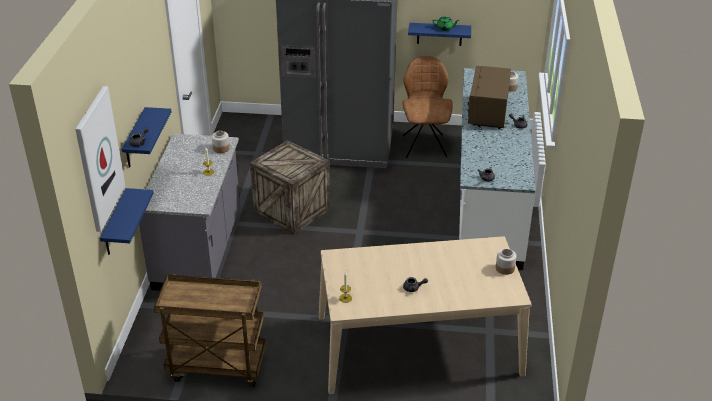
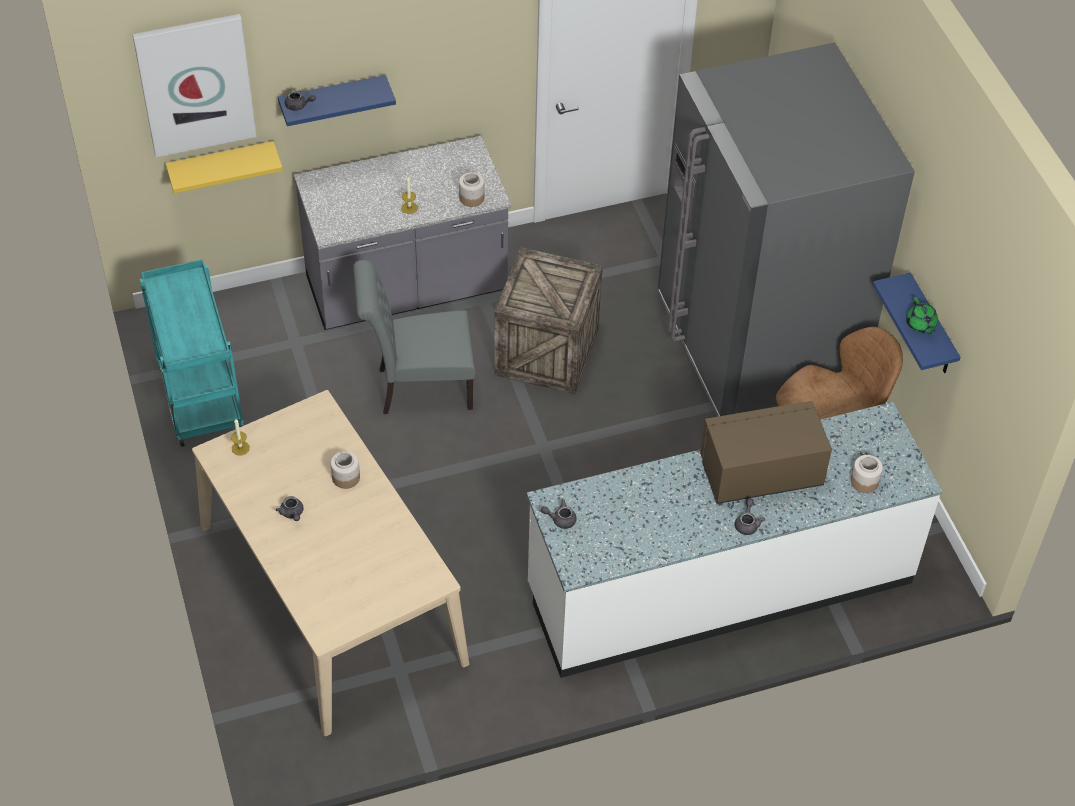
camera: 65 degrees right, 15 degrees up
blue shelf [100,188,154,255] -> yellow shelf [165,141,283,193]
brown cart [154,274,266,387] -> turquoise cart [140,259,244,447]
jar [496,249,516,275] -> jar moved to [331,451,360,489]
none -> grey chair [353,260,475,414]

